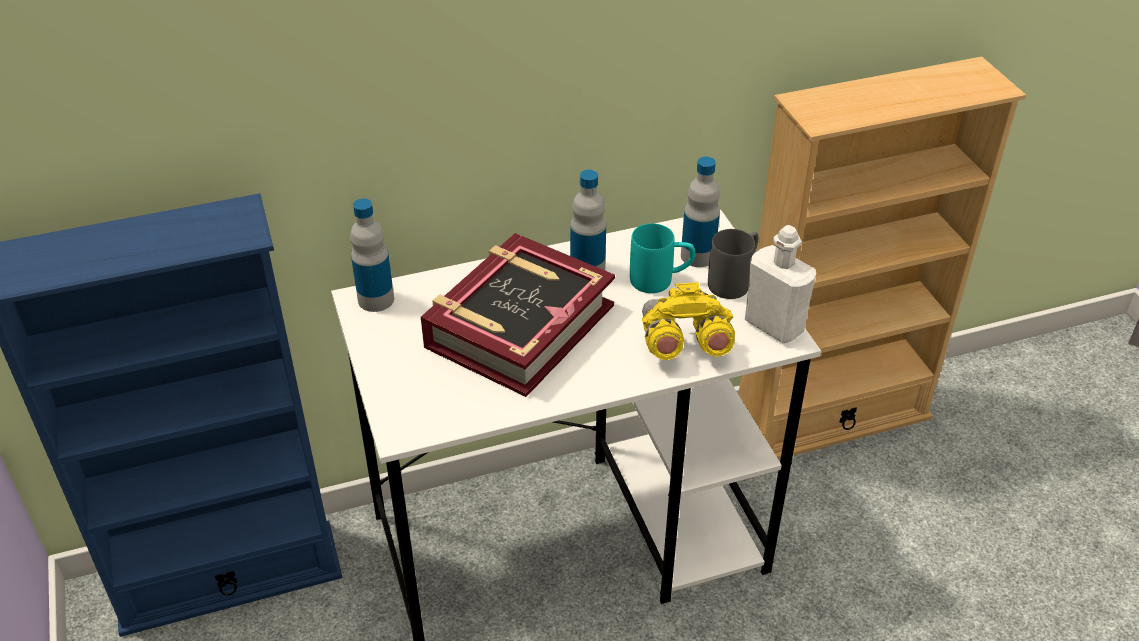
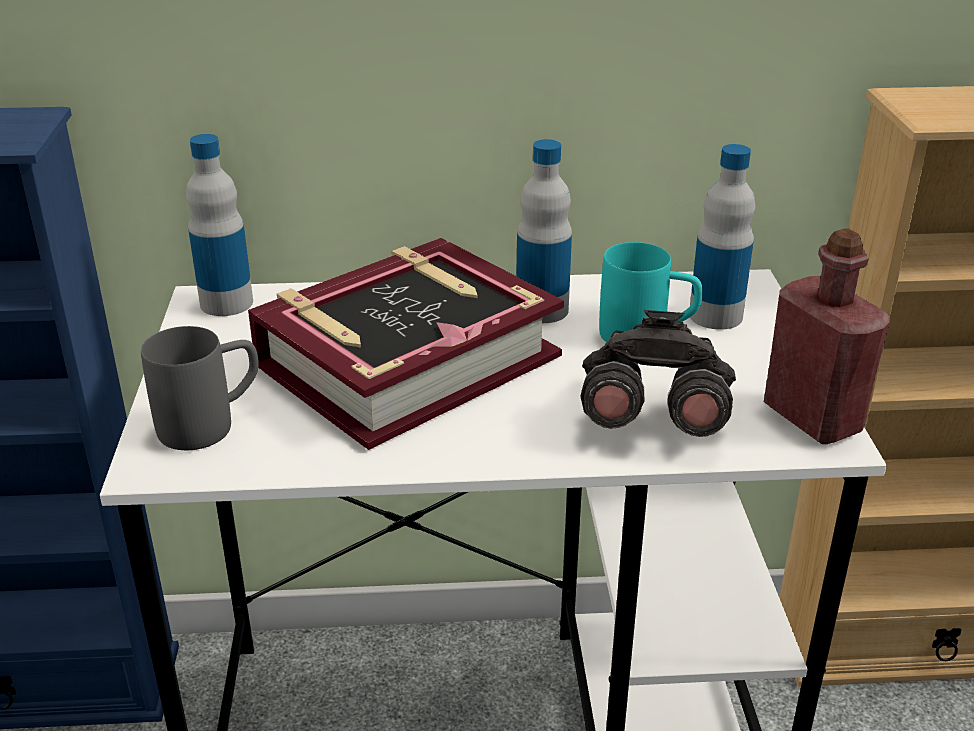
camera: 15 degrees right, 10 degrees down
yellow binoculars [642,282,735,360] -> grey binoculars [580,310,736,437]
grey mug [708,229,759,299] -> grey mug moved to [141,326,259,450]
white bottle [745,225,816,343] -> red bottle [764,228,890,444]

